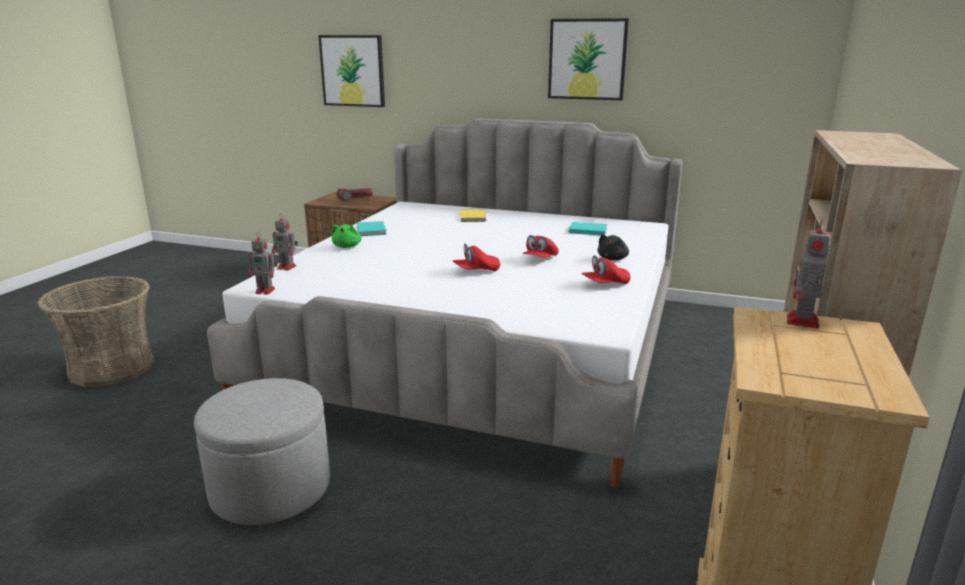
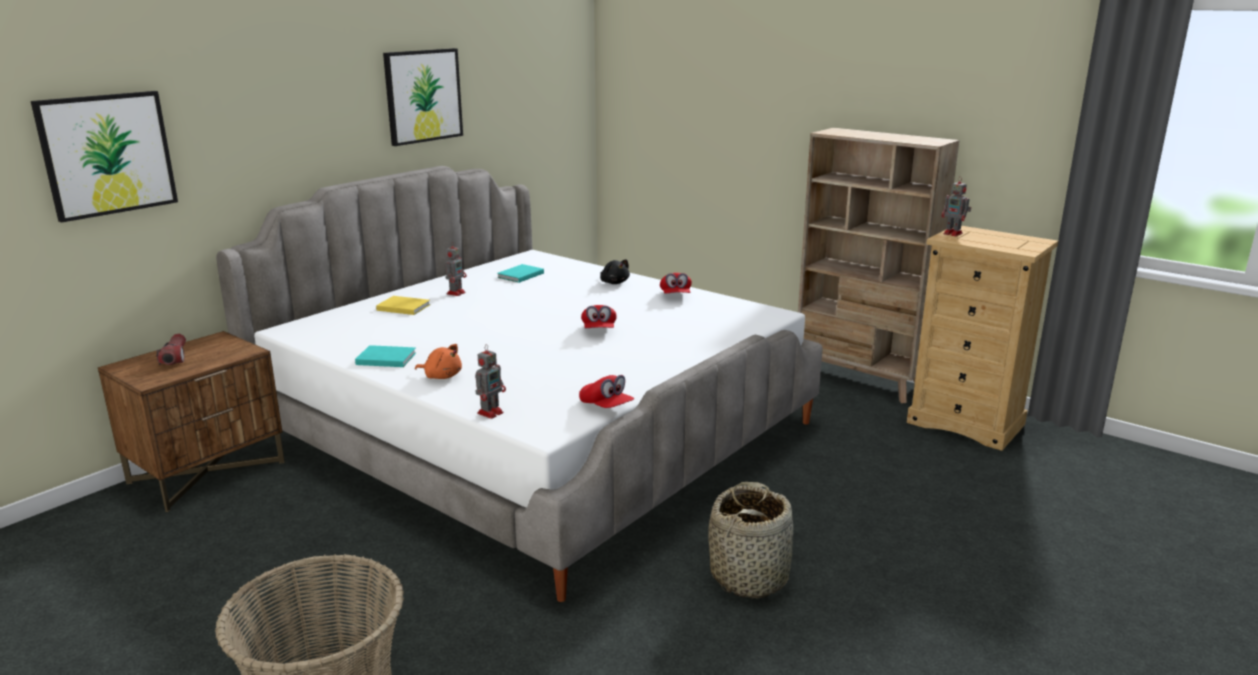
camera: 70 degrees left, 0 degrees up
grey ottoman [194,378,330,525] -> basket [708,482,793,599]
toy robot [248,232,278,295] -> toy robot moved to [446,243,467,296]
green plush toy [331,224,361,248] -> orange plush toy [415,344,462,379]
red cap [523,235,559,258] -> red cap moved to [579,375,634,408]

